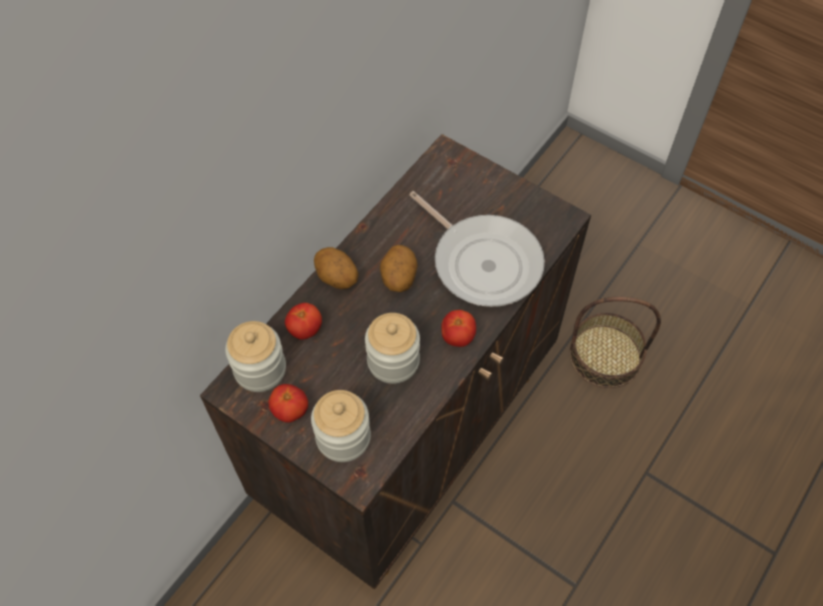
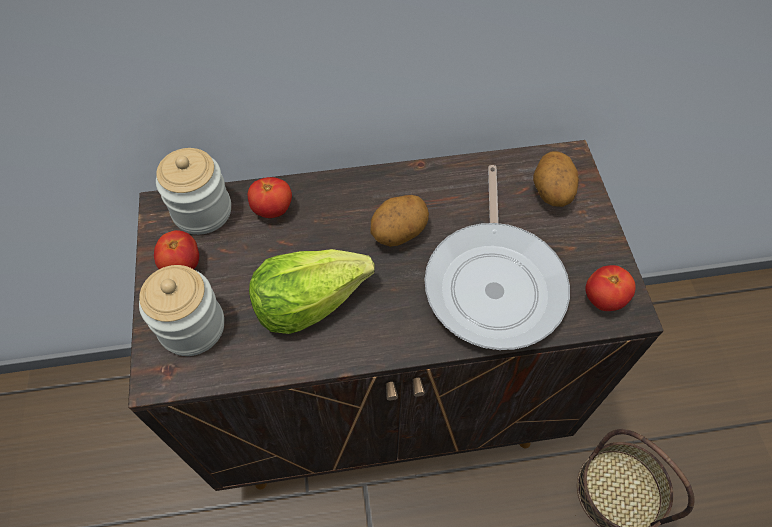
camera: 45 degrees right, 0 degrees up
potato [314,247,359,289] -> potato moved to [533,152,579,207]
jar [365,313,420,384] -> lettuce [249,249,375,334]
tomato [441,310,476,347] -> tomato moved to [585,265,636,311]

